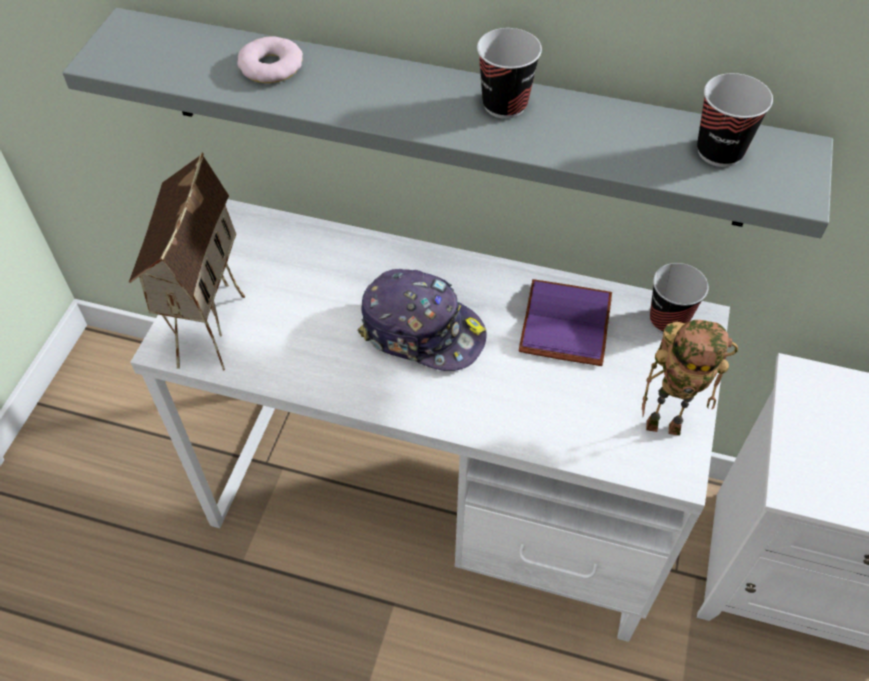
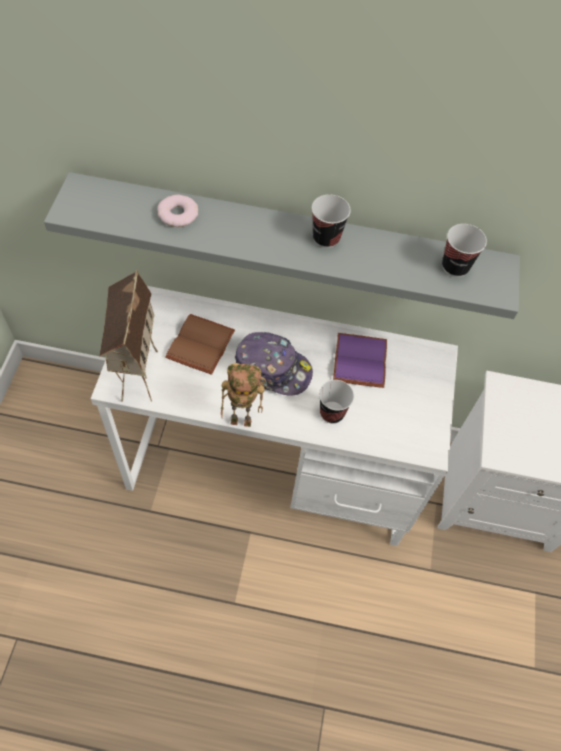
camera: 10 degrees left, 5 degrees up
toy robot [642,320,738,436] -> toy robot moved to [221,363,266,427]
cup [650,263,708,333] -> cup moved to [319,380,354,423]
none -> brown book [165,314,235,375]

